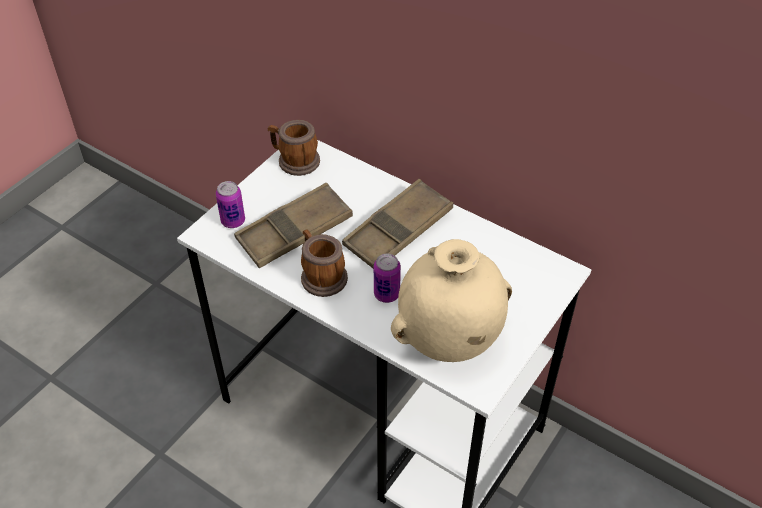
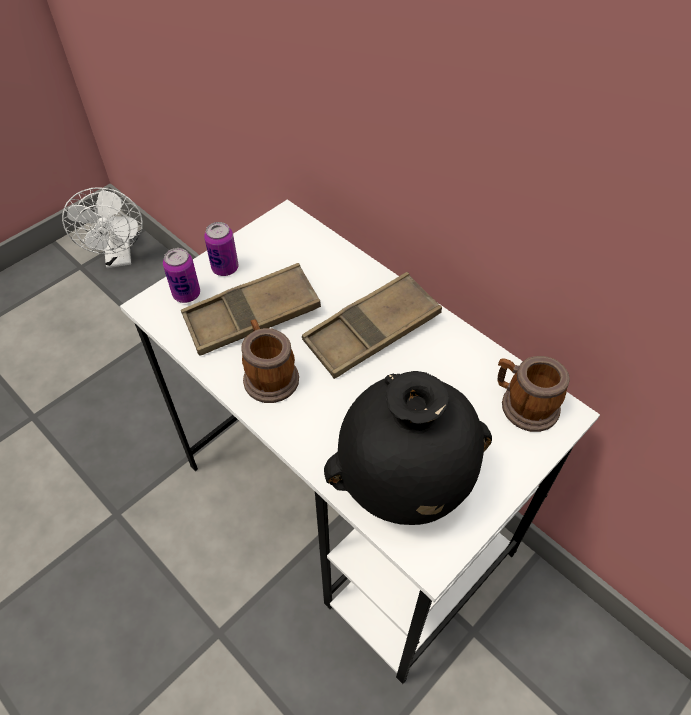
camera: 10 degrees right, 5 degrees up
mug [268,120,320,176] -> mug moved to [497,356,570,432]
can [374,253,401,303] -> can moved to [204,222,239,276]
beige vase [391,239,512,362] -> black vase [324,371,492,525]
none -> white fan [62,187,143,268]

